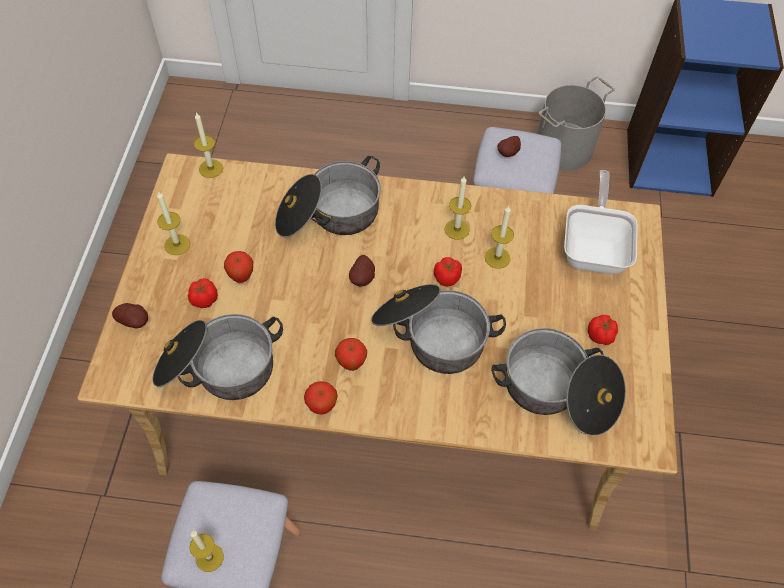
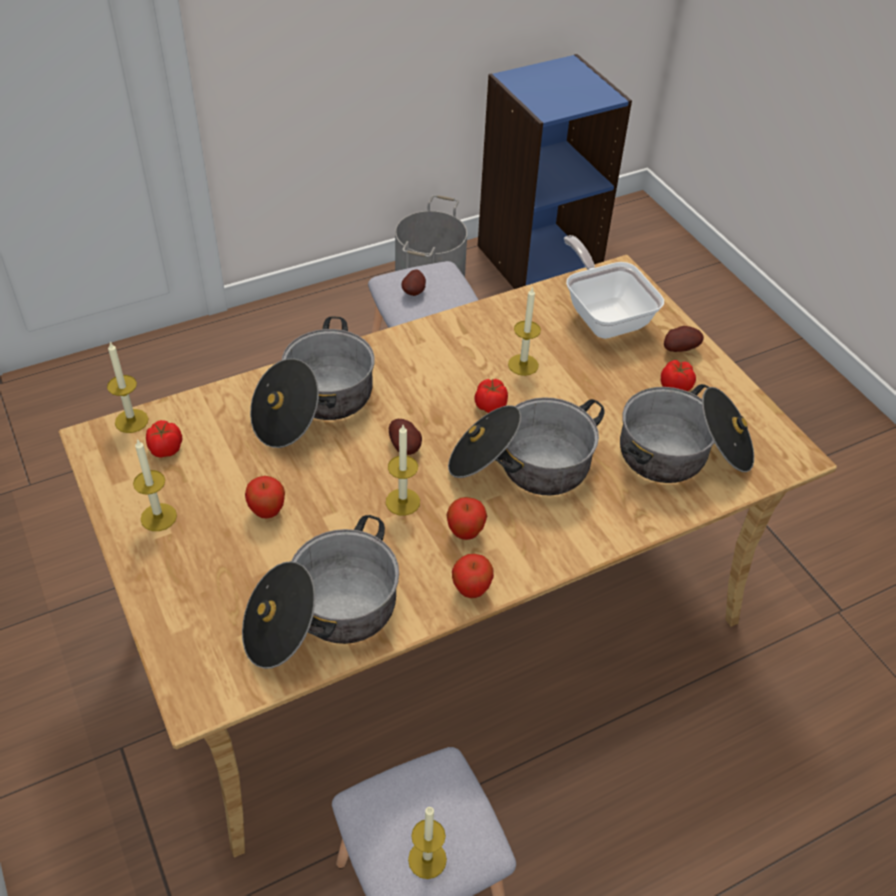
camera: 35 degrees left, 10 degrees down
potato [112,303,148,328] -> potato moved to [664,326,704,352]
tomato [188,278,218,308] -> tomato moved to [146,420,182,458]
candle [444,176,471,240] -> candle moved to [386,425,420,516]

